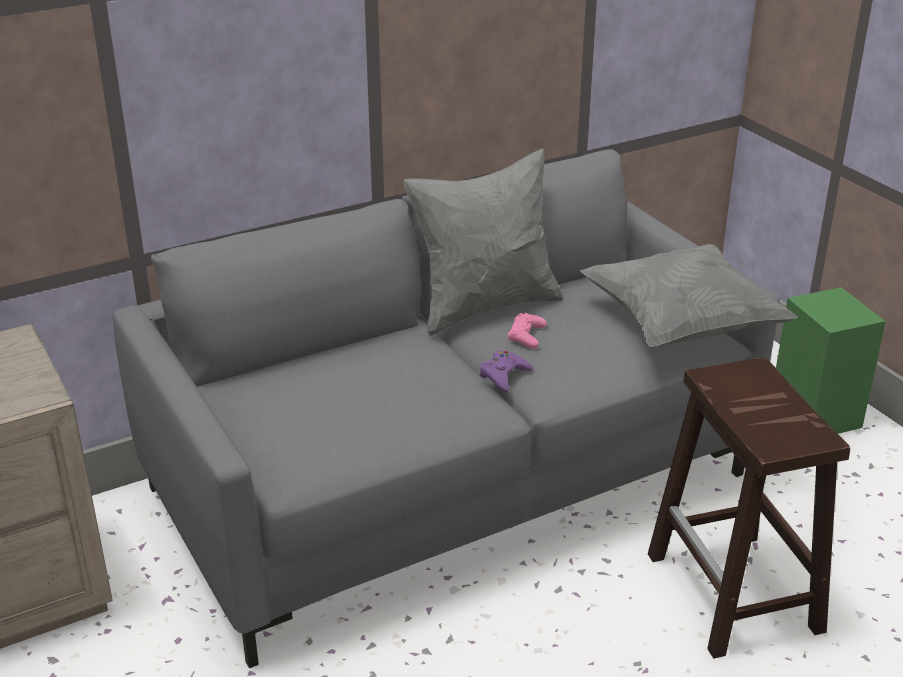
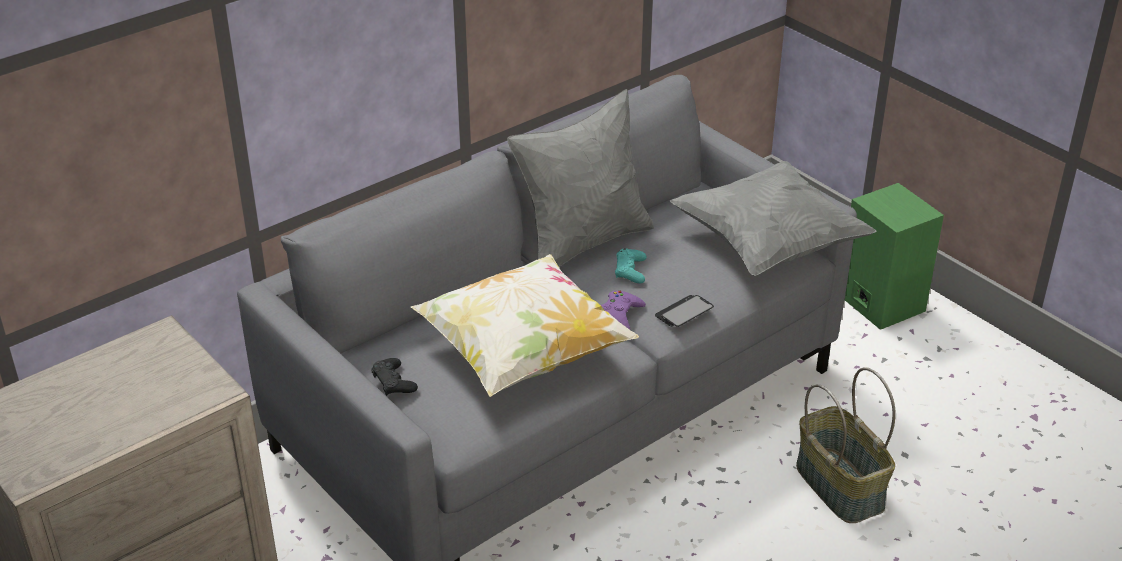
camera: 10 degrees left, 5 degrees up
pink game controller [508,313,547,349] -> turquoise game controller [615,248,647,284]
brown stool [648,358,850,659] -> basket [796,367,896,523]
none -> black game controller [371,358,418,396]
none -> pillow [411,254,639,397]
none -> phone [655,295,714,327]

